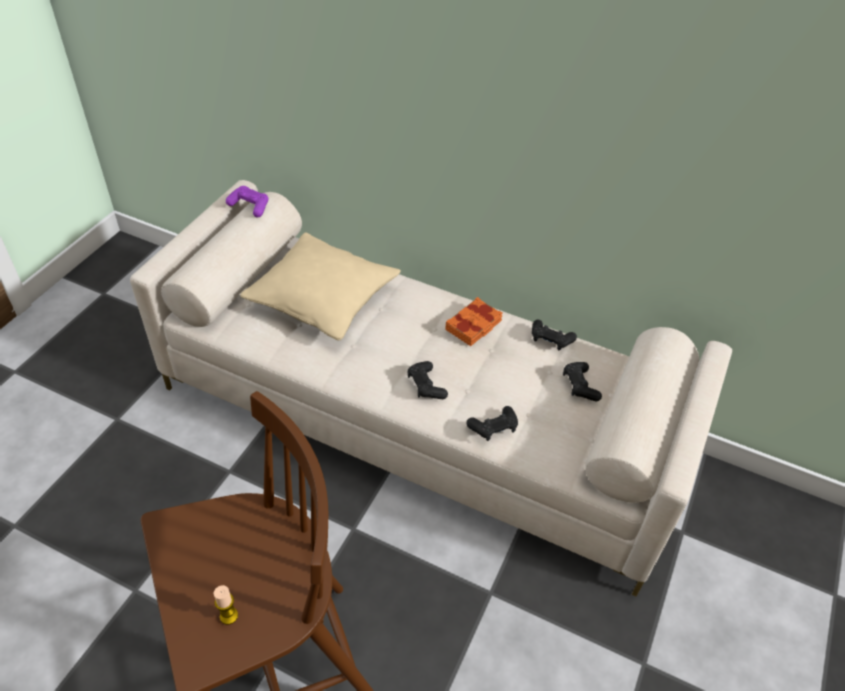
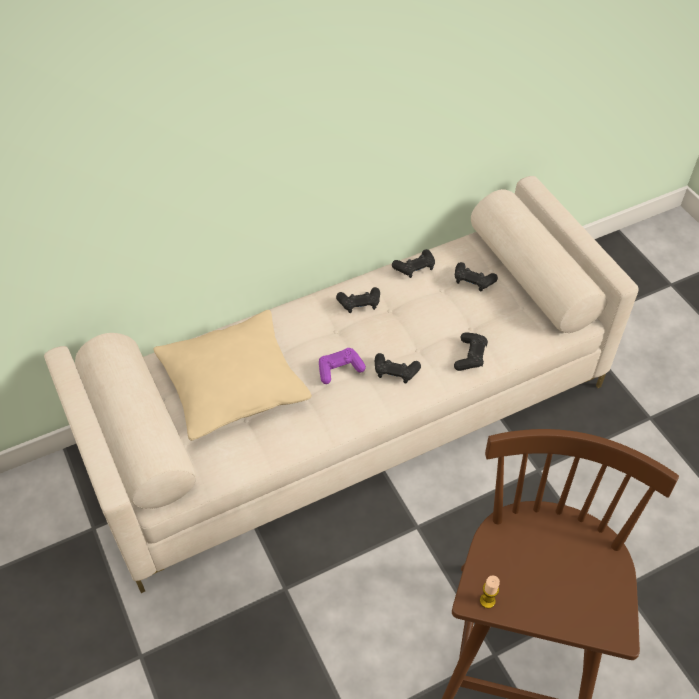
camera: 50 degrees left, 5 degrees up
candle [214,585,238,625] -> candle moved to [480,575,500,608]
purple game controller [226,186,268,217] -> purple game controller moved to [319,348,366,384]
orange book [445,297,503,346] -> black game controller [336,287,380,313]

